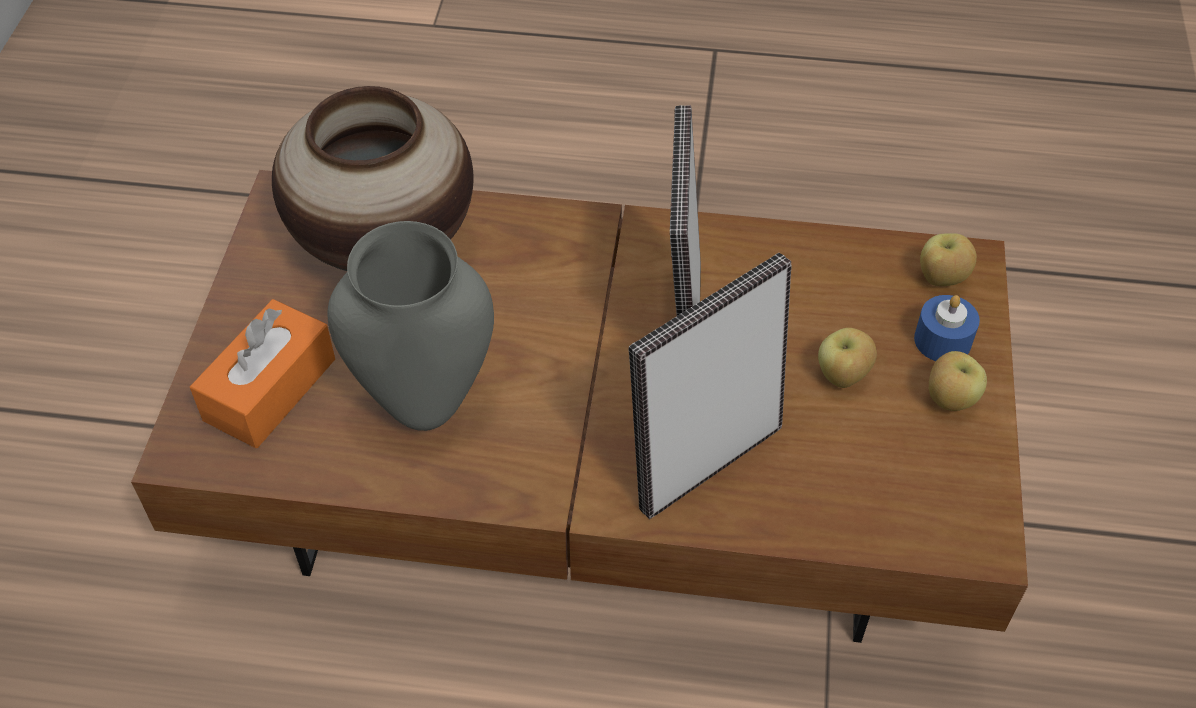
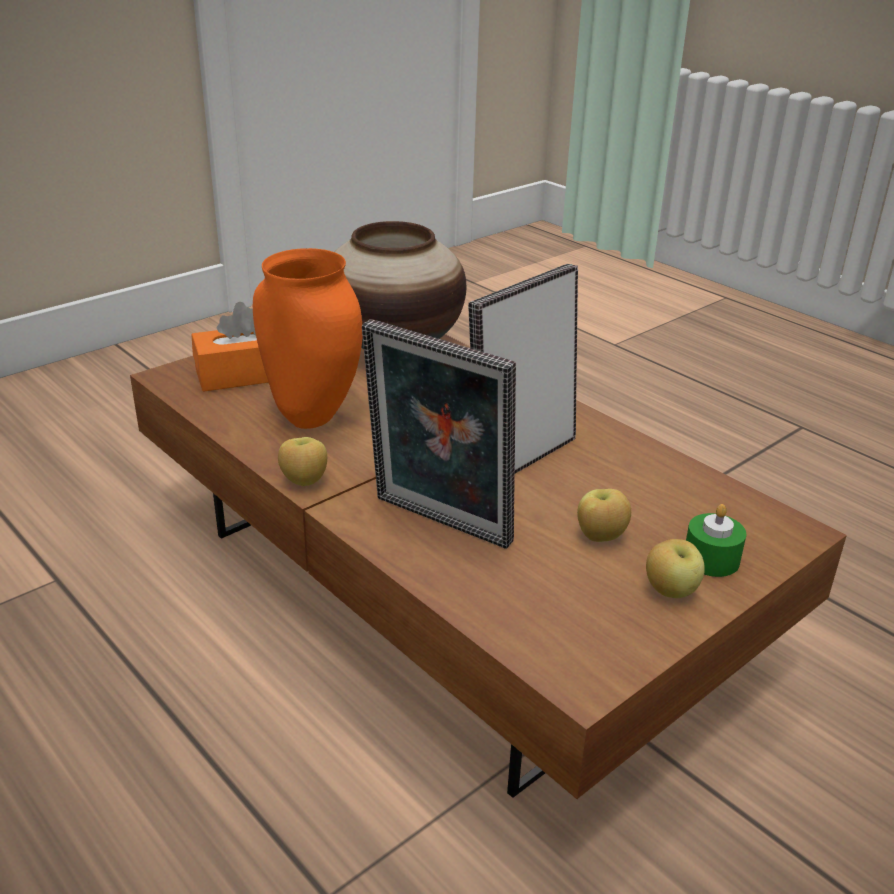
camera: 40 degrees right, 20 degrees down
grey vase [327,221,494,431] -> orange vase [253,248,363,429]
picture frame [629,253,792,519] -> picture frame turned 150 degrees counterclockwise [362,319,516,549]
blue candle [914,295,980,361] -> green candle [686,504,746,577]
apple [920,233,977,286] -> apple moved to [278,437,327,486]

